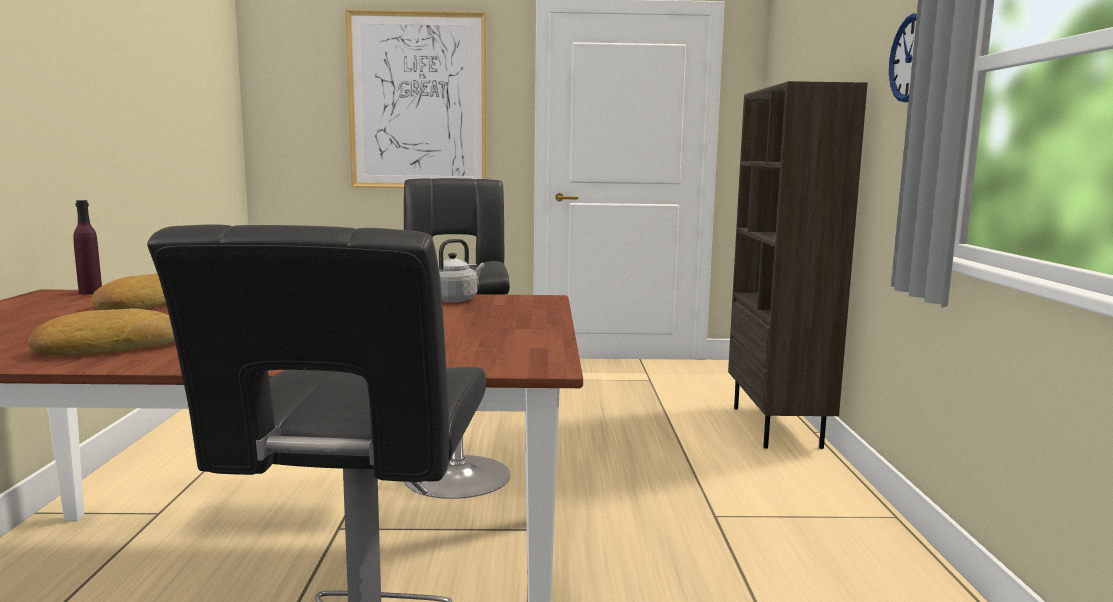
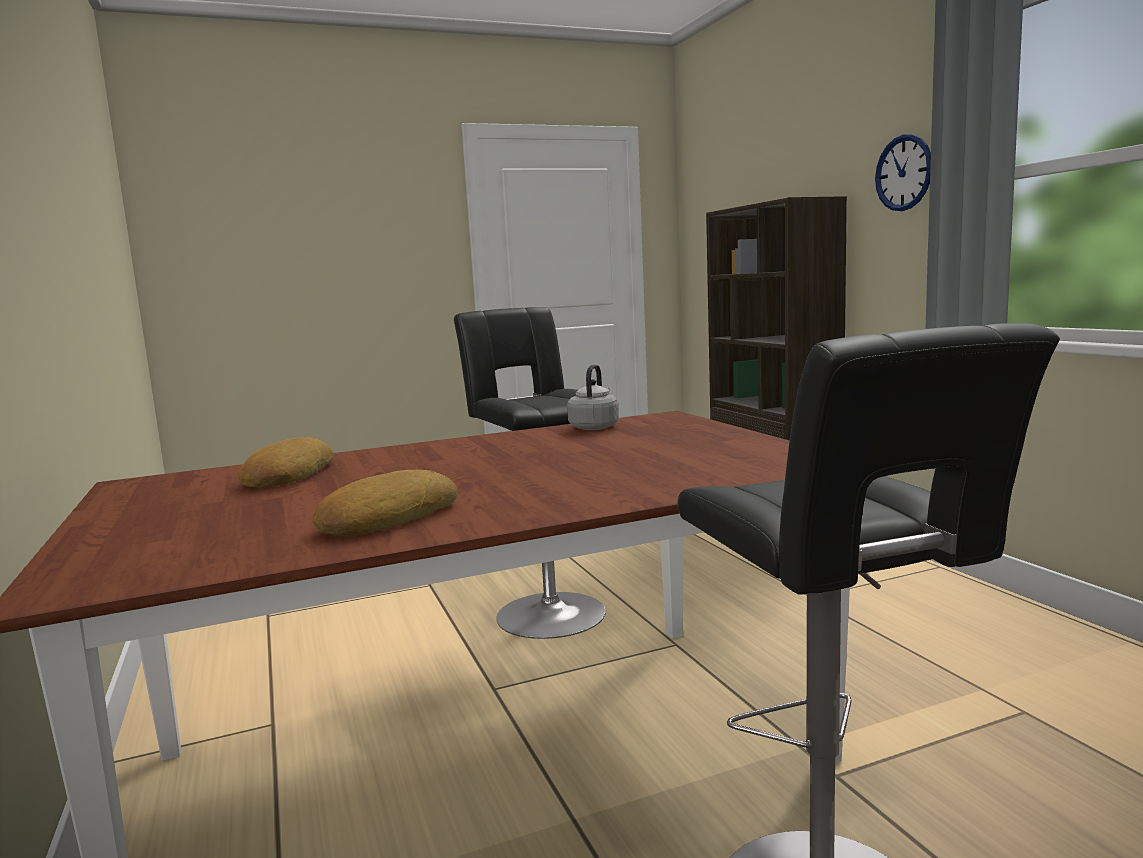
camera: 20 degrees left, 0 degrees up
purple bottle [73,200,102,294] -> none
picture [345,9,487,188] -> none

